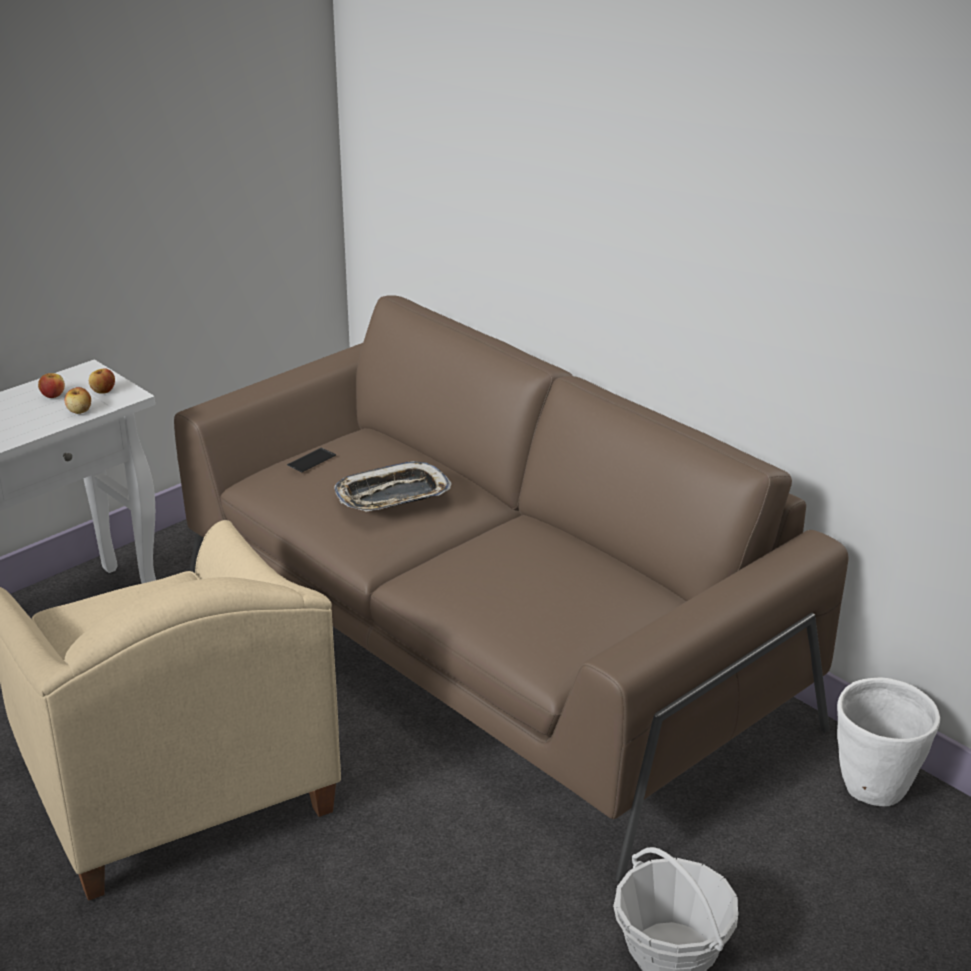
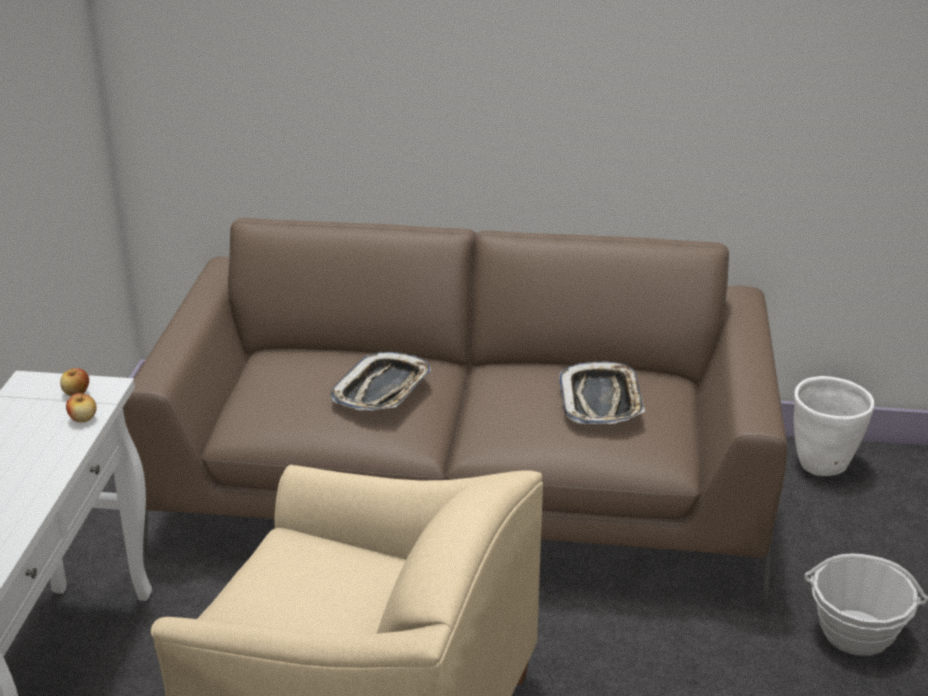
camera: 40 degrees left, 0 degrees up
apple [38,372,65,398] -> none
phone [287,447,336,473] -> none
none -> tray [559,361,645,424]

